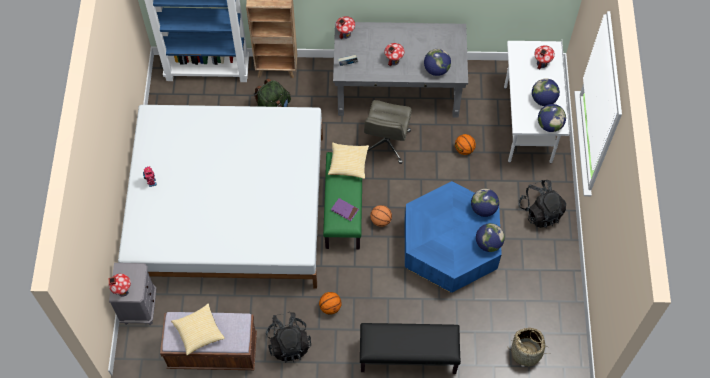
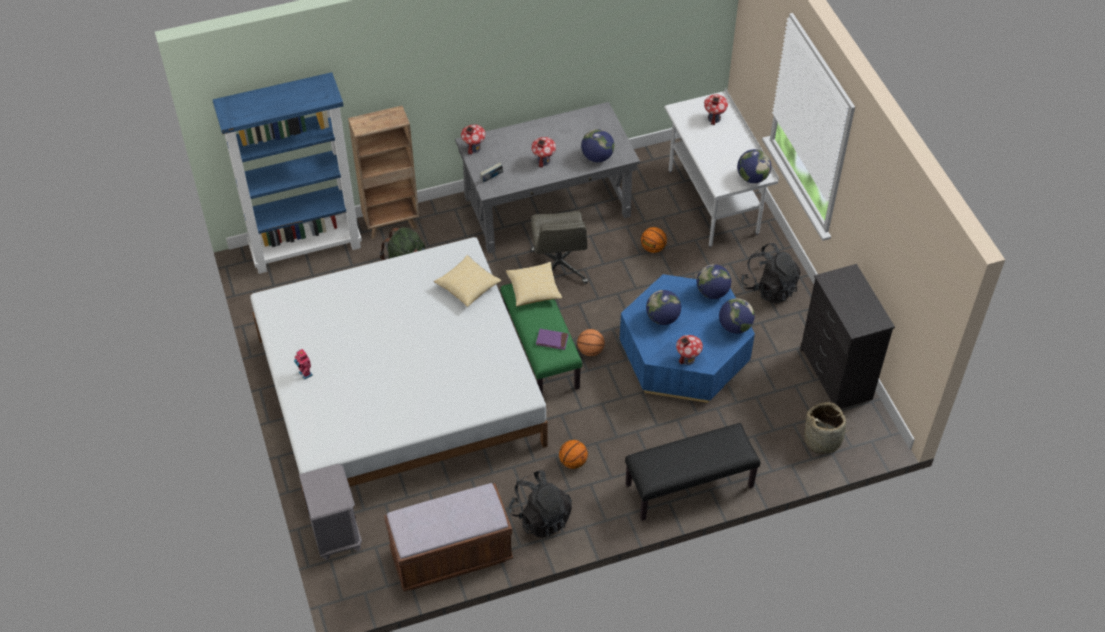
camera: 20 degrees left, 10 degrees down
toy house [109,274,131,297] -> toy house moved to [676,335,703,365]
pillow [171,304,225,356] -> pillow moved to [434,255,501,307]
globe [532,78,560,106] -> globe moved to [646,290,681,325]
none -> black dresser [800,264,895,409]

